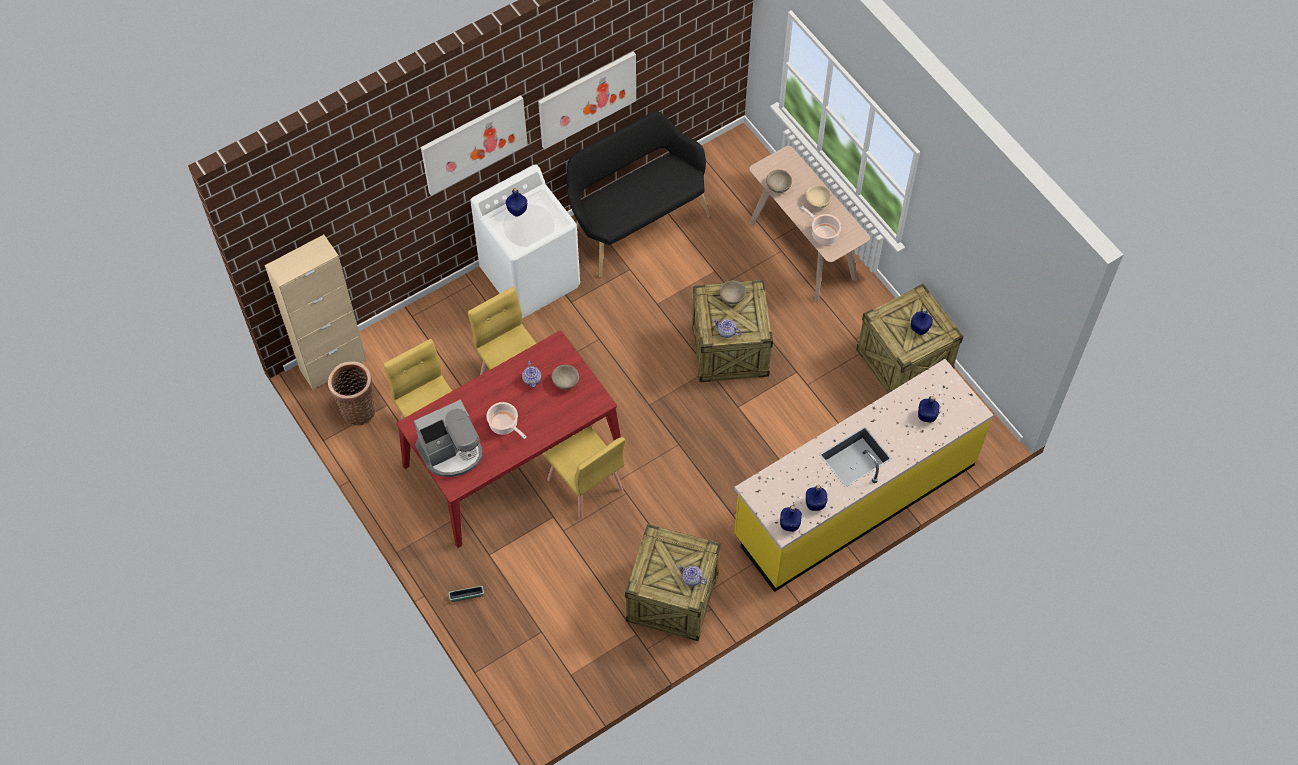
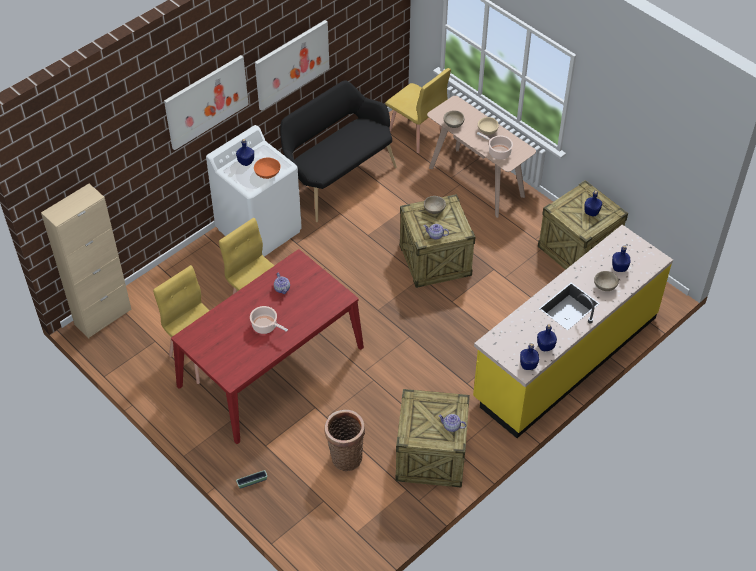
camera: 10 degrees left, 10 degrees down
basket [328,361,375,426] -> basket moved to [324,410,365,471]
coffee machine [414,400,482,477] -> none
yellow chair [542,426,625,519] -> yellow chair moved to [385,68,451,153]
beige bowl [551,365,579,390] -> beige bowl moved to [594,271,619,291]
none -> orange bowl [254,157,281,179]

